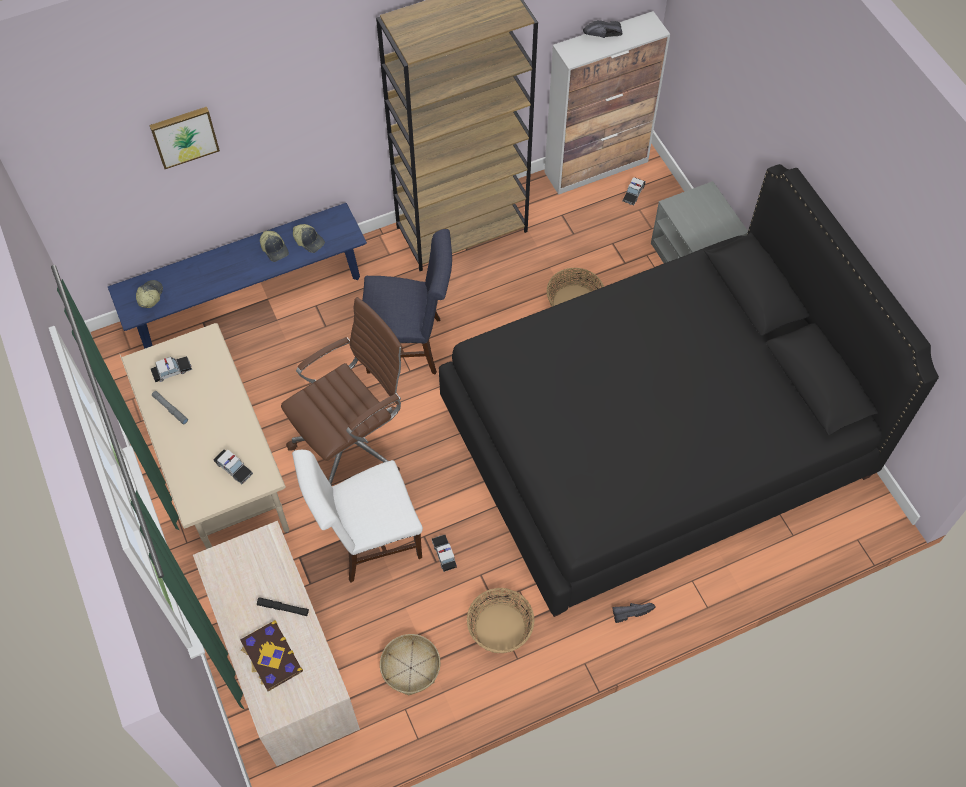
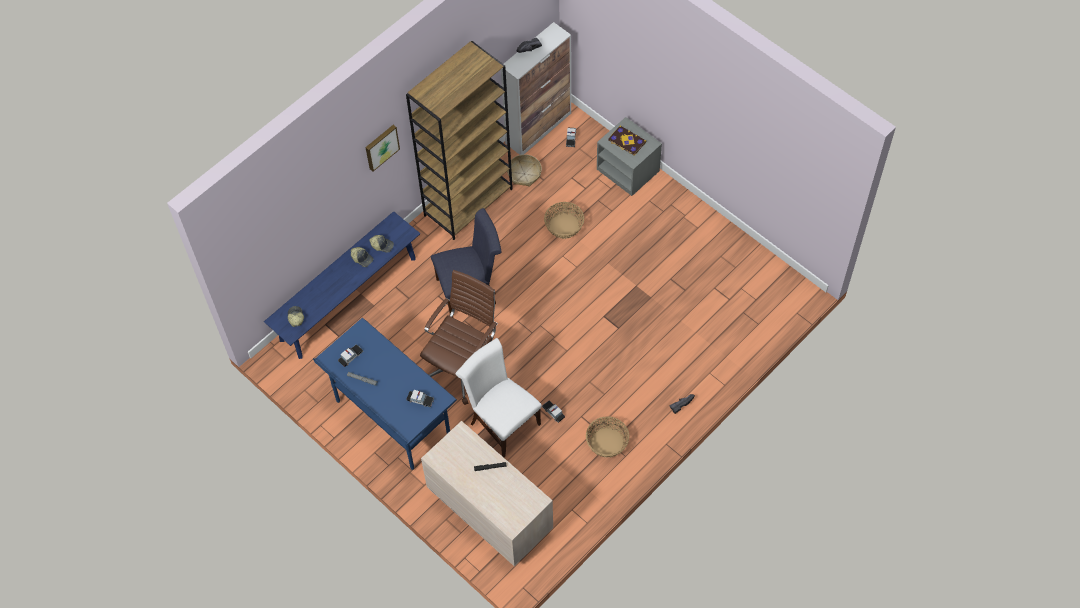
camera: 20 degrees left, 0 degrees up
beige desk [120,323,289,549] -> blue desk [313,318,457,470]
picture [149,107,220,169] -> picture moved to [365,125,400,172]
book [240,620,303,691] -> book moved to [608,125,646,156]
white chair [292,450,423,583] -> white chair turned 90 degrees clockwise [455,338,542,457]
basket [380,634,440,695] -> basket moved to [507,154,542,187]
black bed [439,164,939,617] -> none

